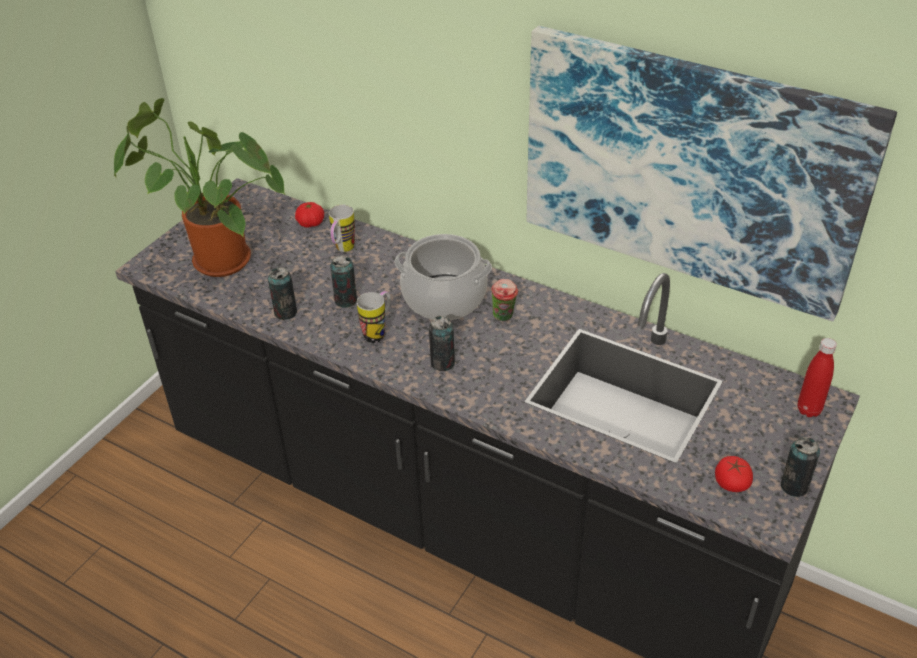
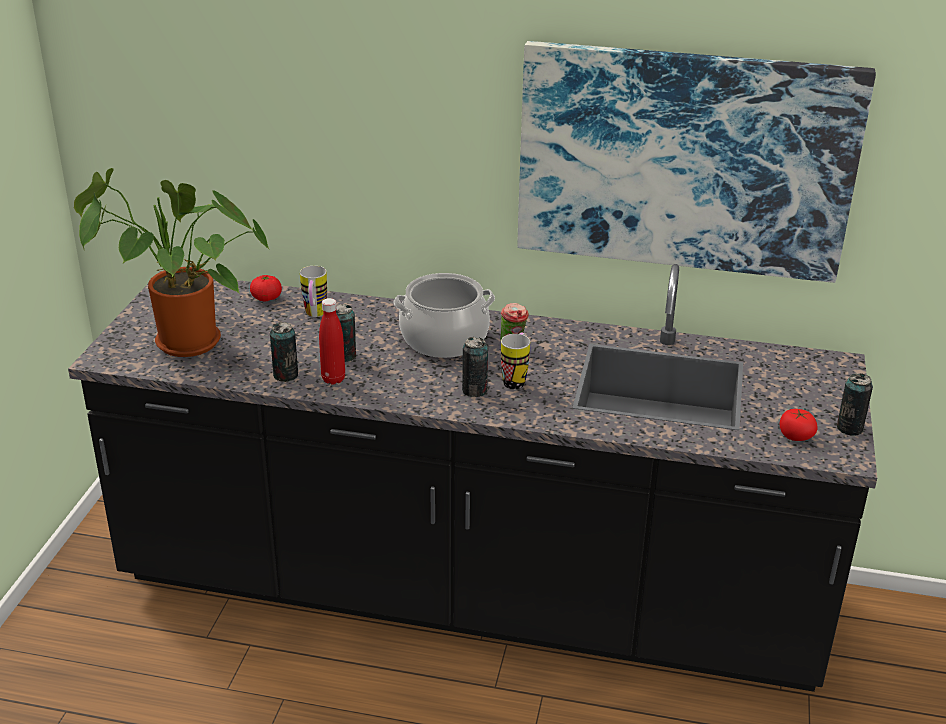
camera: 20 degrees left, 10 degrees down
mug [357,291,391,343] -> mug moved to [501,333,530,390]
red bottle [798,338,837,417] -> red bottle moved to [319,298,345,385]

